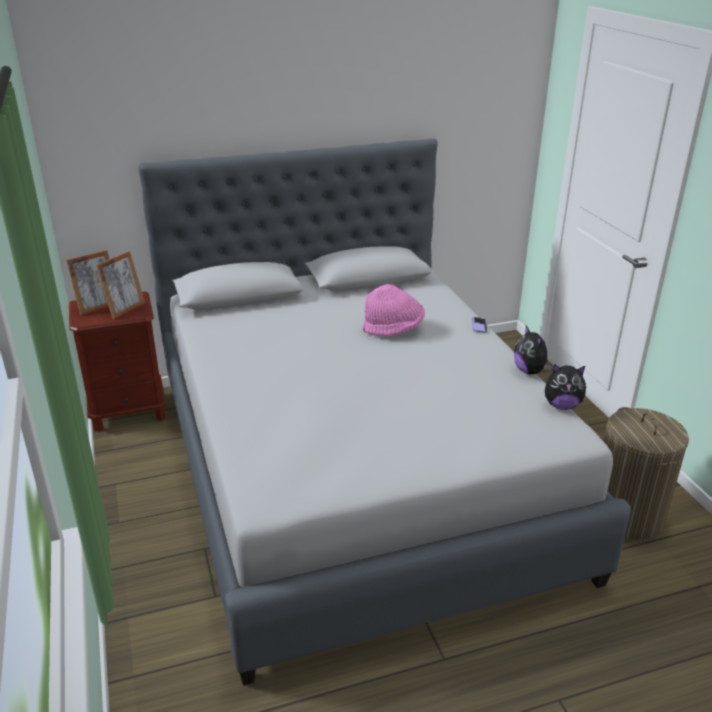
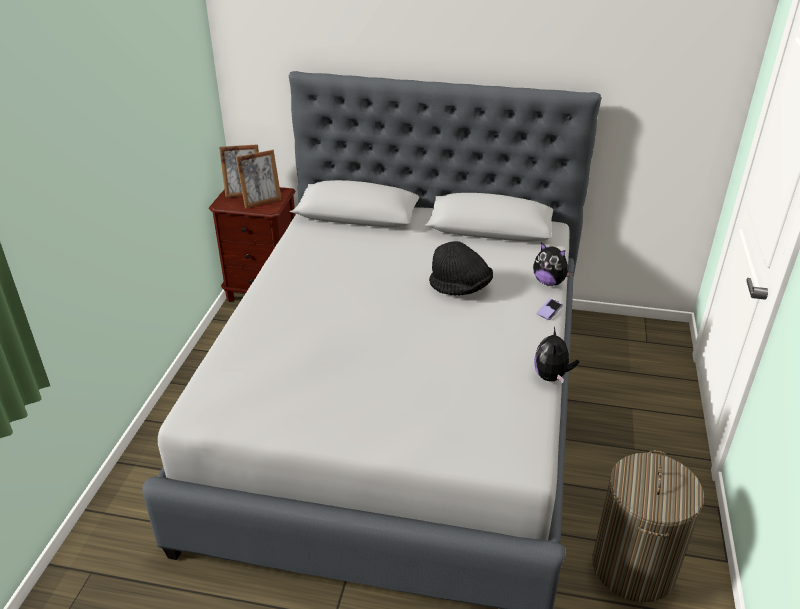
camera: 30 degrees right, 5 degrees up
pink hat [362,284,425,337] -> black hat [429,241,493,295]
plush toy [545,364,587,410] -> plush toy moved to [533,242,573,286]

